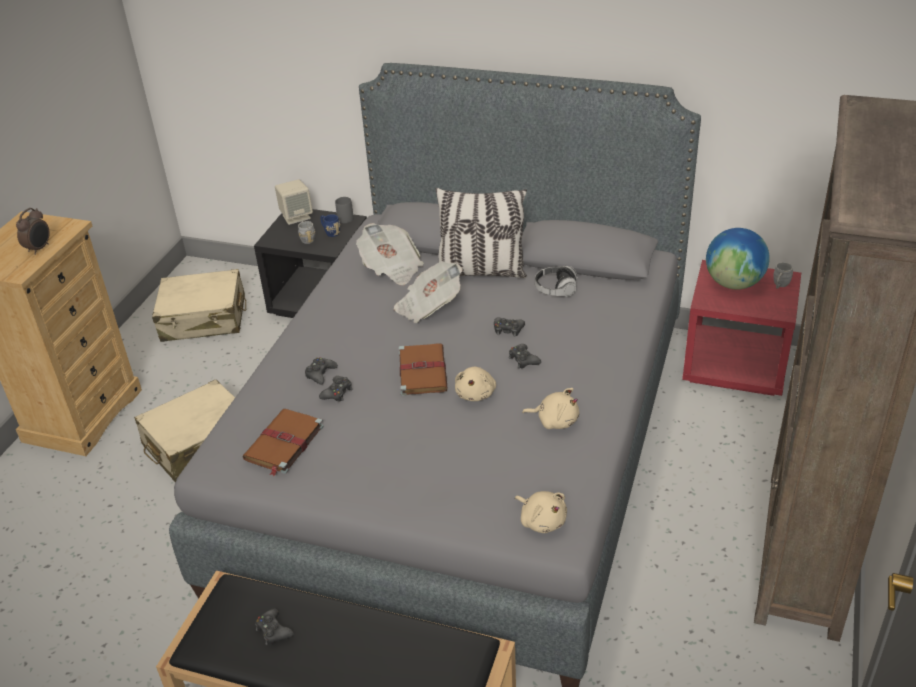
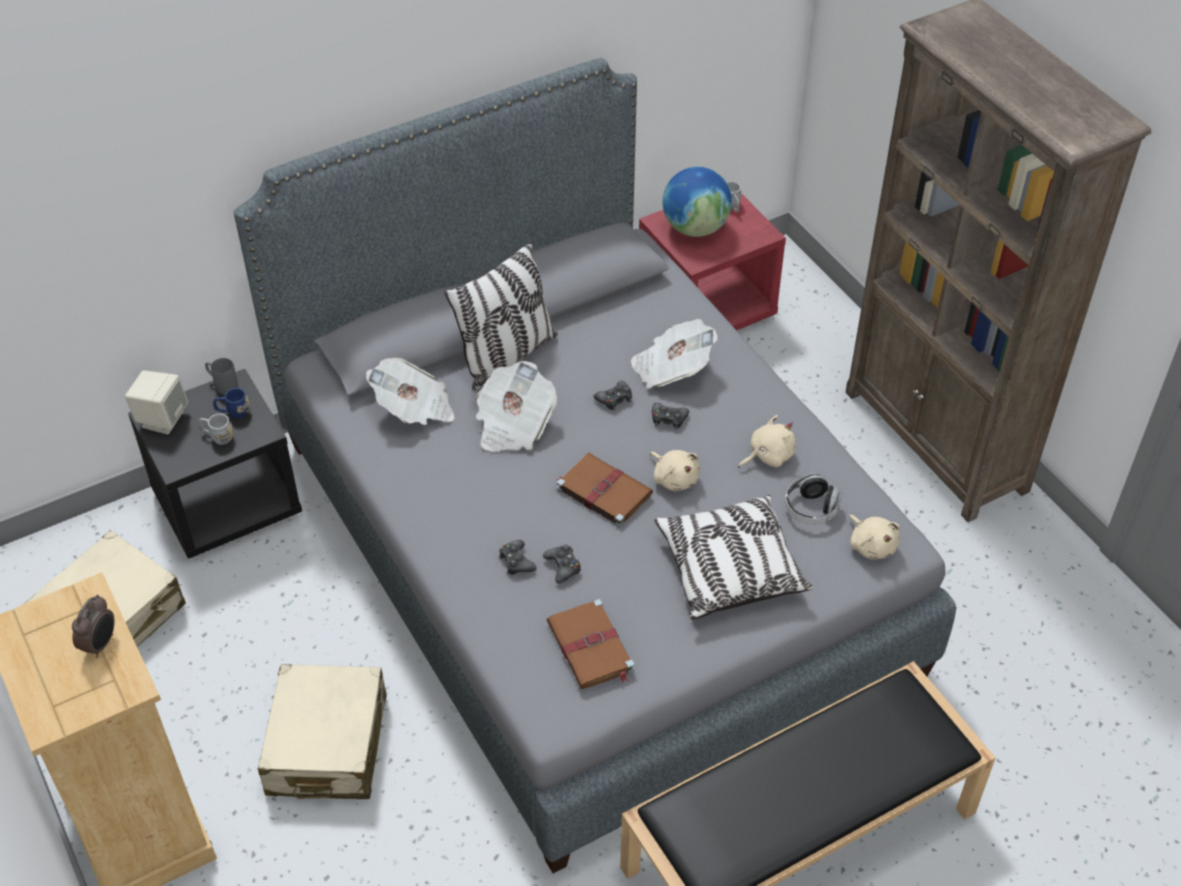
camera: 50 degrees left, 10 degrees up
alarm clock [16,208,50,255] -> alarm clock turned 45 degrees clockwise [72,595,115,658]
black game controller [255,609,294,645] -> none
beige plush toy [515,491,567,533] -> beige plush toy turned 60 degrees clockwise [849,515,900,559]
headphones [535,266,577,297] -> headphones moved to [785,473,842,524]
none -> newspaper [630,319,718,389]
none -> pillow [654,495,813,620]

